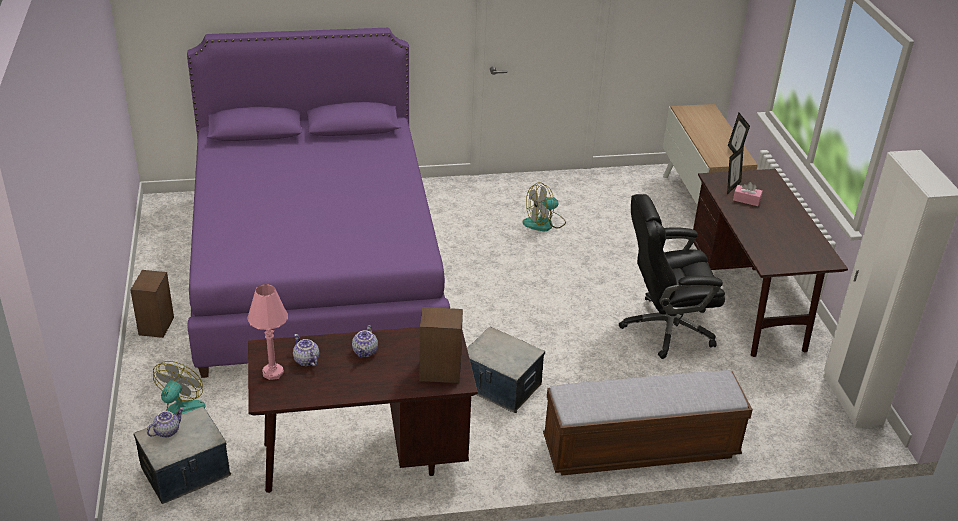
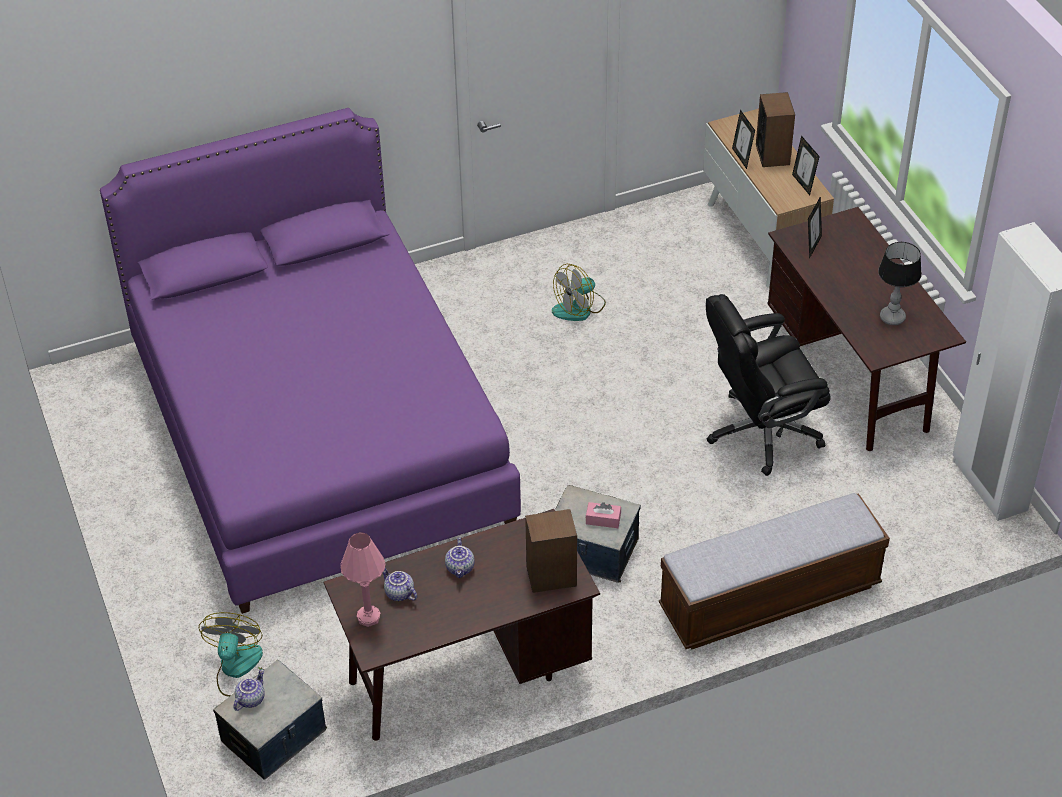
camera: 10 degrees left, 10 degrees up
speaker [130,270,174,338] -> speaker moved to [756,92,795,167]
pink tissue box [733,182,763,206] -> pink tissue box moved to [586,502,621,528]
none -> picture frame [732,110,755,169]
none -> table lamp [878,242,922,325]

